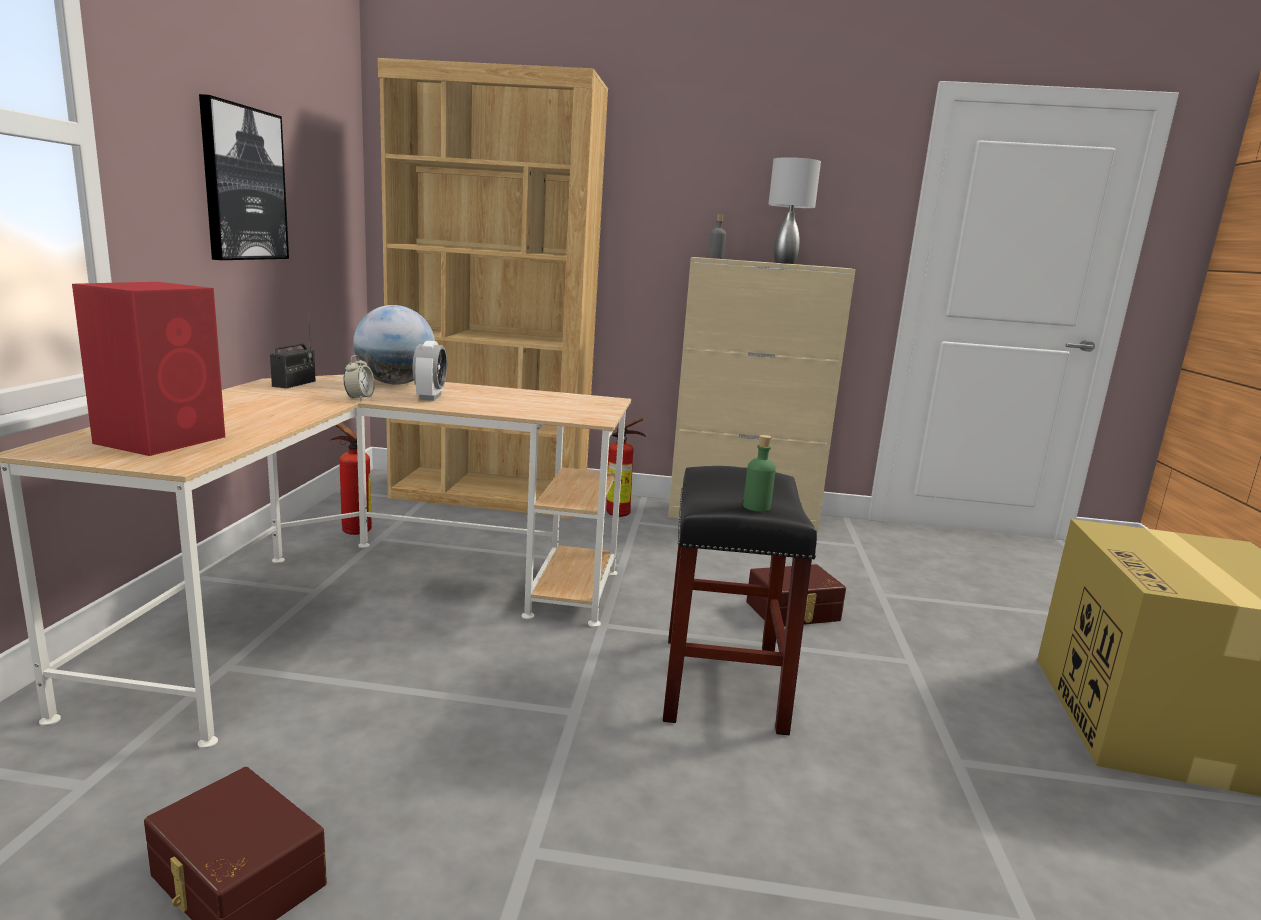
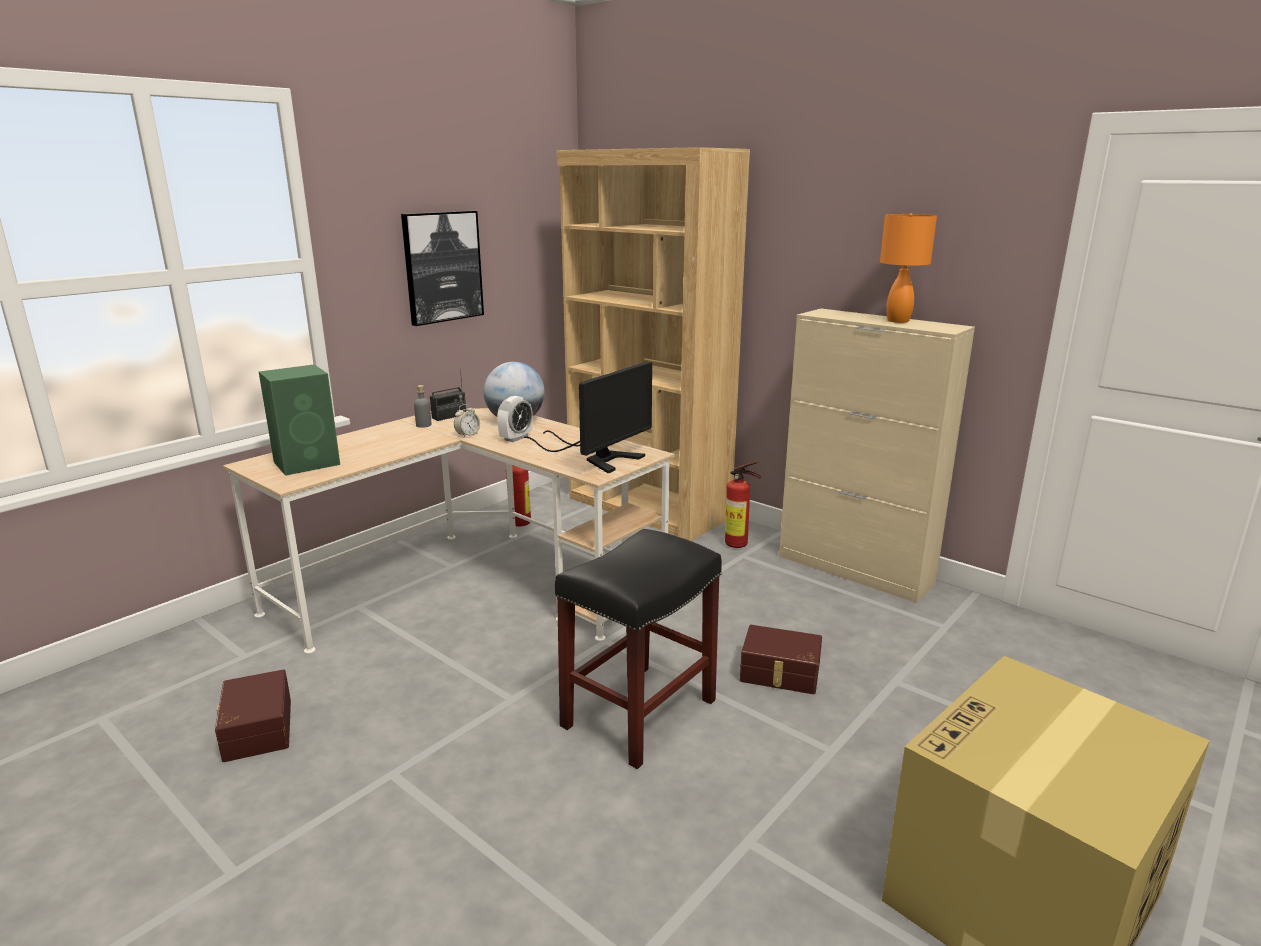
camera: 35 degrees right, 5 degrees up
red speaker [72,282,225,456] -> green speaker [259,364,340,476]
grey bottle [708,214,726,259] -> grey bottle moved to [414,385,431,428]
green bottle [743,435,776,512] -> none
grey table lamp [768,157,821,264] -> orange table lamp [880,213,937,323]
none -> monitor [524,362,652,474]

